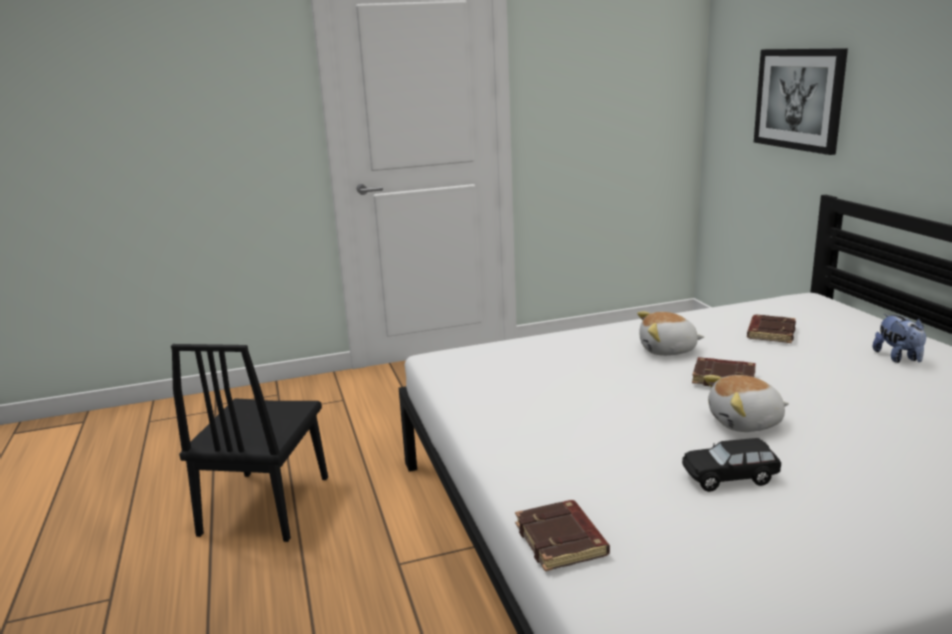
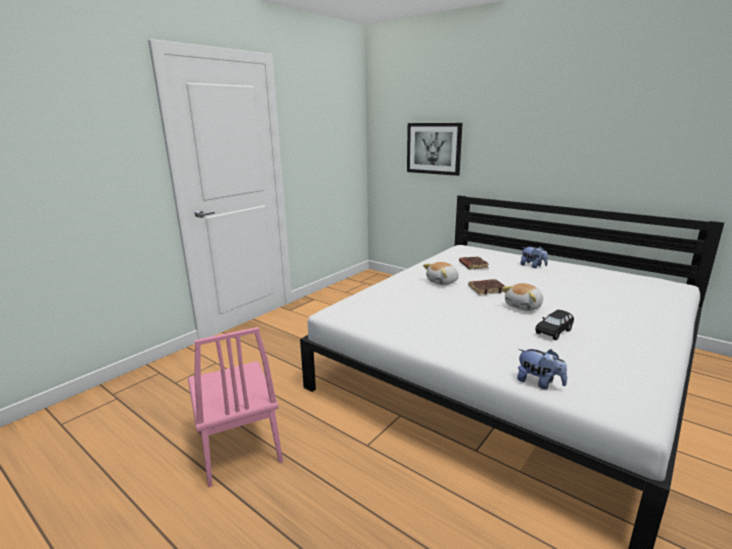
camera: 35 degrees left, 0 degrees up
black chair [171,344,328,542] -> pink chair [188,327,283,487]
brown book [515,500,610,571] -> plush toy [517,349,567,389]

